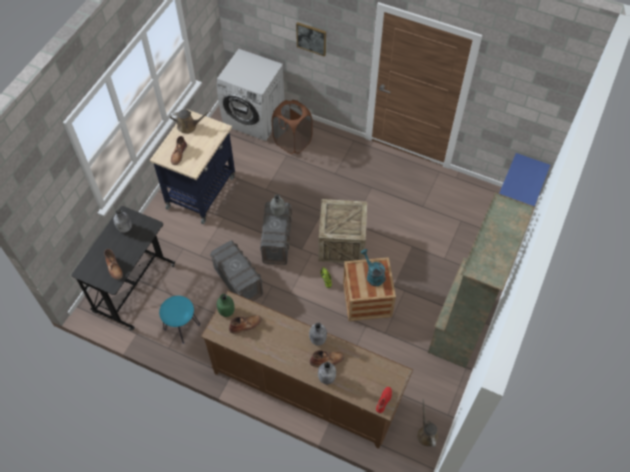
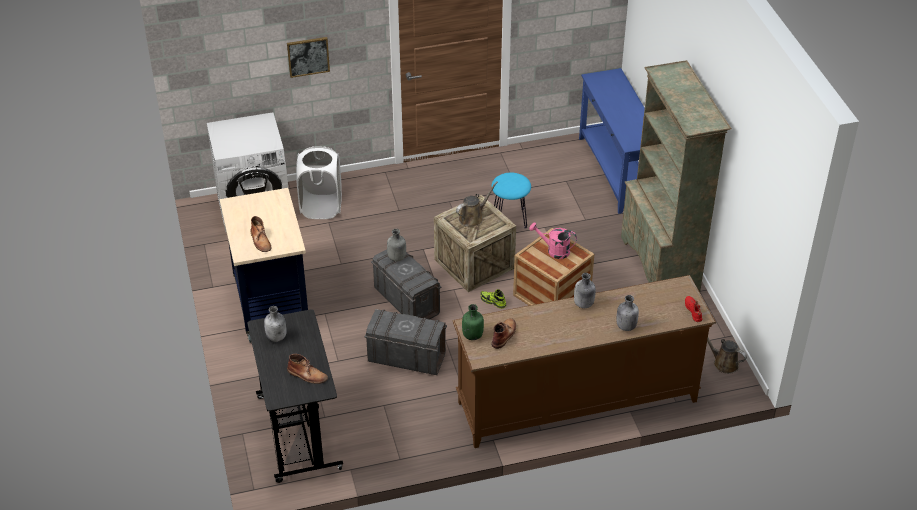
camera: 40 degrees left, 15 degrees down
turquoise stool [159,296,200,344] -> turquoise stool moved to [492,173,531,229]
brown watering can [170,110,211,134] -> brown watering can moved to [456,181,498,227]
brown laundry basket [272,100,313,154] -> white laundry basket [296,146,342,219]
brown boot [310,350,344,367] -> none
turquoise watering can [361,249,386,286] -> pink watering can [529,223,577,259]

